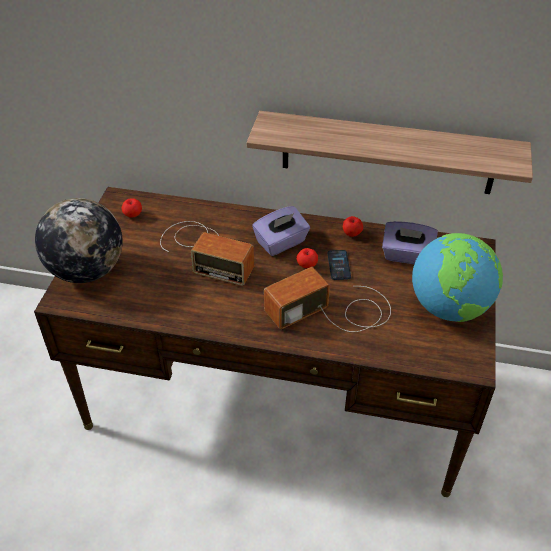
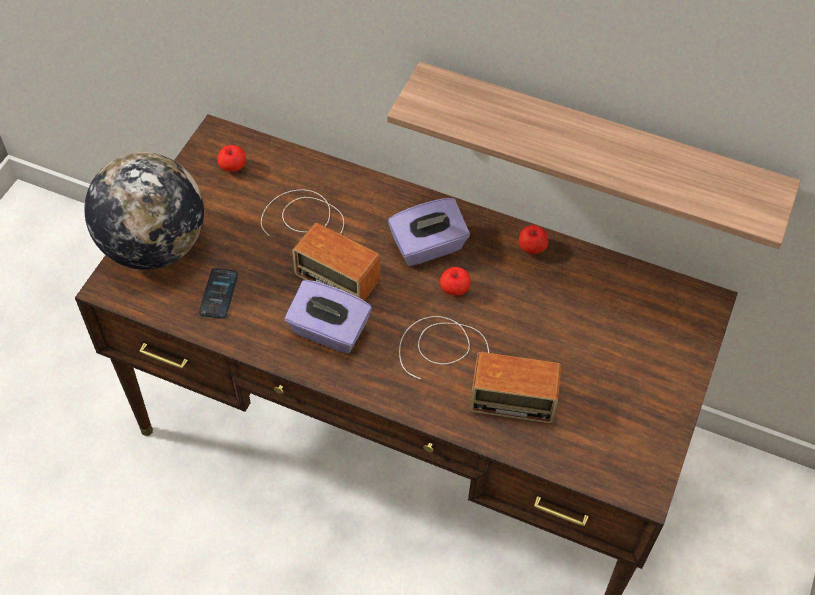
camera: 10 degrees right, 10 degrees up
radio [264,267,391,332] -> radio turned 150 degrees counterclockwise [399,316,561,423]
phone [328,250,351,280] -> phone moved to [199,268,238,319]
purple tissue box [382,221,438,264] -> purple tissue box moved to [285,280,372,354]
globe [412,233,503,322] -> none

